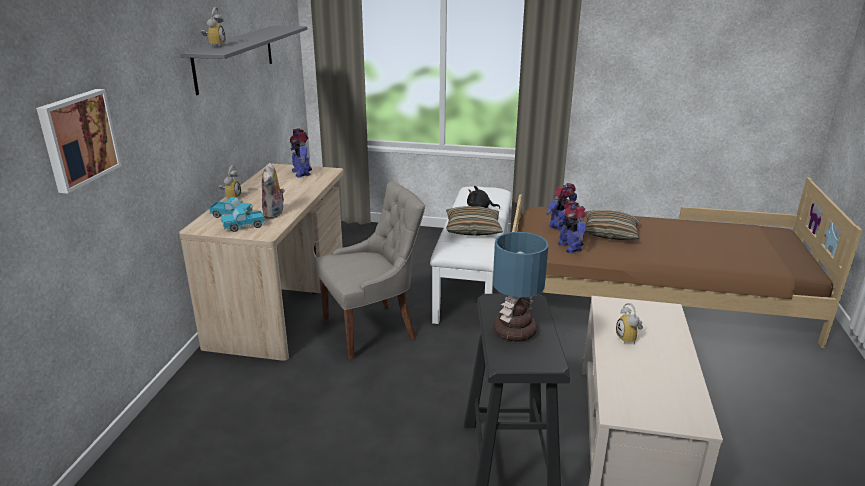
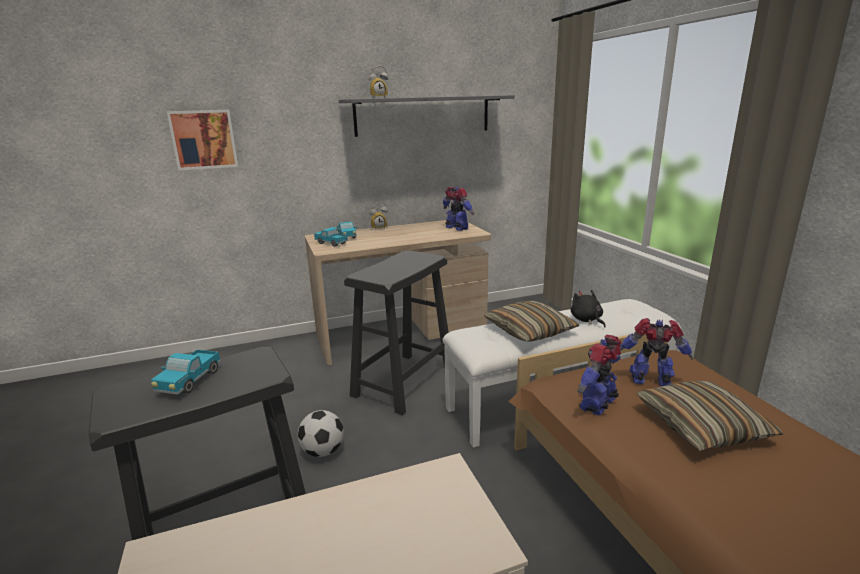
camera: 60 degrees right, 5 degrees down
plush toy [262,163,285,219] -> none
toy robot [290,129,312,177] -> toy robot turned 105 degrees clockwise [443,187,474,231]
grey chair [315,181,425,360] -> black stool [344,250,449,415]
table lamp [493,232,548,341] -> toy truck [151,350,221,395]
alarm clock [616,303,643,345] -> none
none -> football [298,410,344,457]

